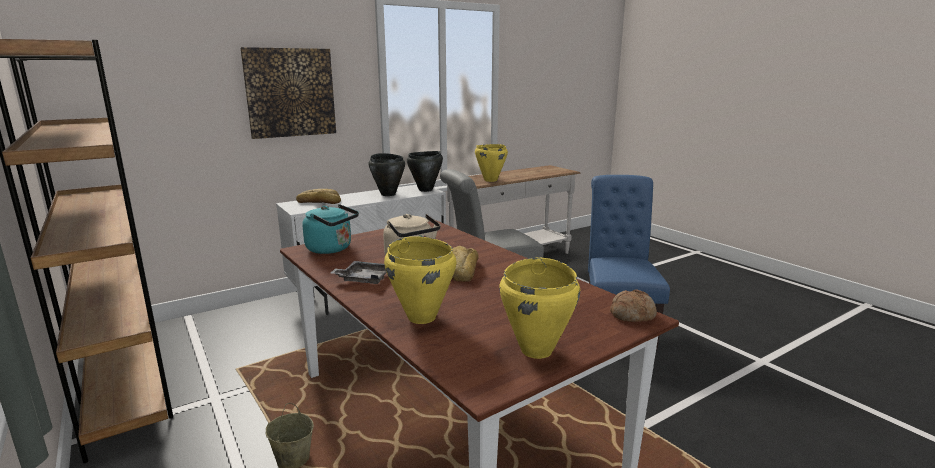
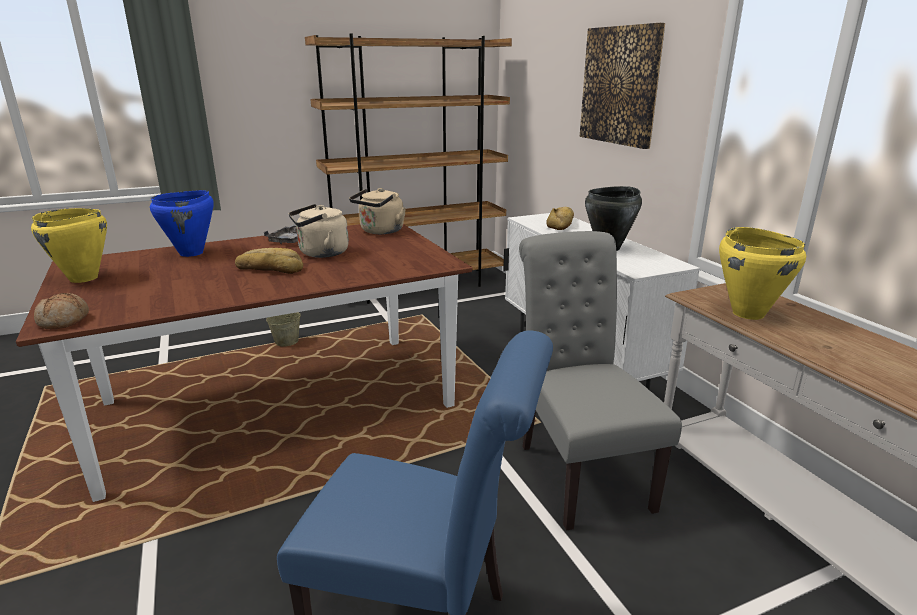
camera: 100 degrees right, 5 degrees up
turquoise kettle [302,204,359,254] -> beige kettle [349,188,406,234]
yellow cooking pot [384,236,456,324] -> blue cooking pot [150,190,214,257]
black cooking pot [407,151,443,192] -> none

